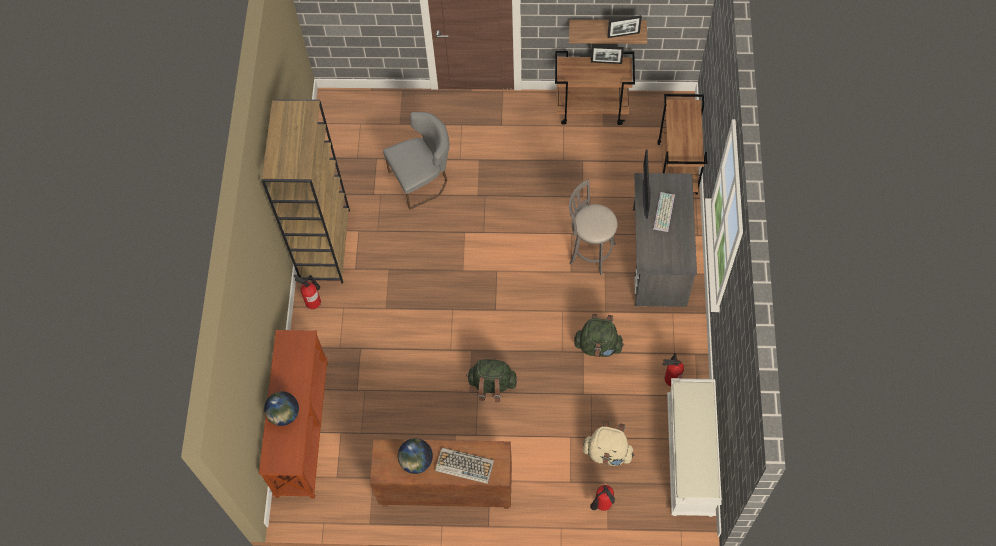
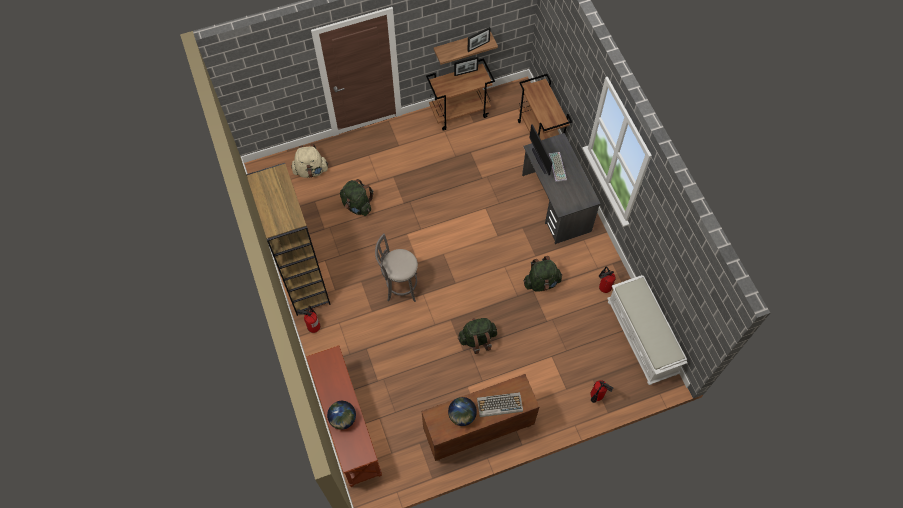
camera: 25 degrees left, 0 degrees up
grey chair [383,112,450,210] -> green backpack [340,179,373,216]
grey stool [569,179,618,275] -> grey stool moved to [375,234,418,302]
beige backpack [583,421,635,466] -> beige backpack moved to [291,144,328,178]

